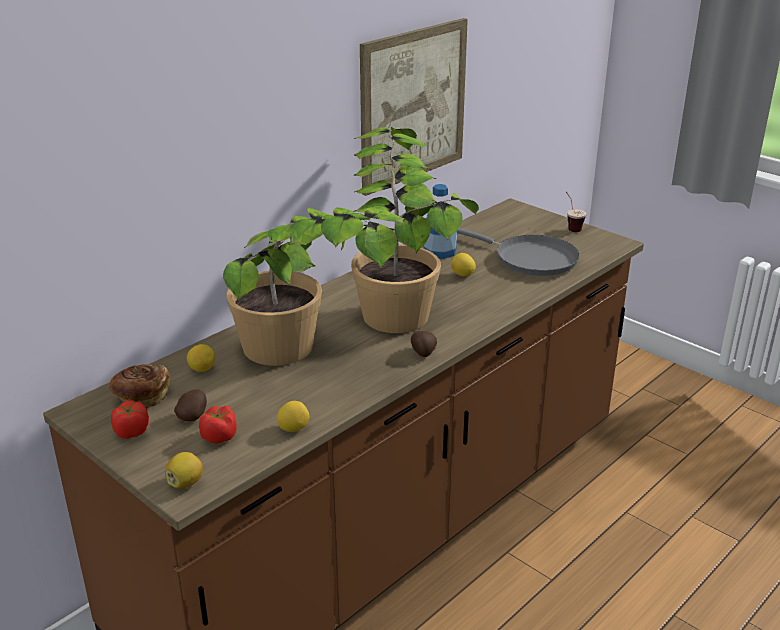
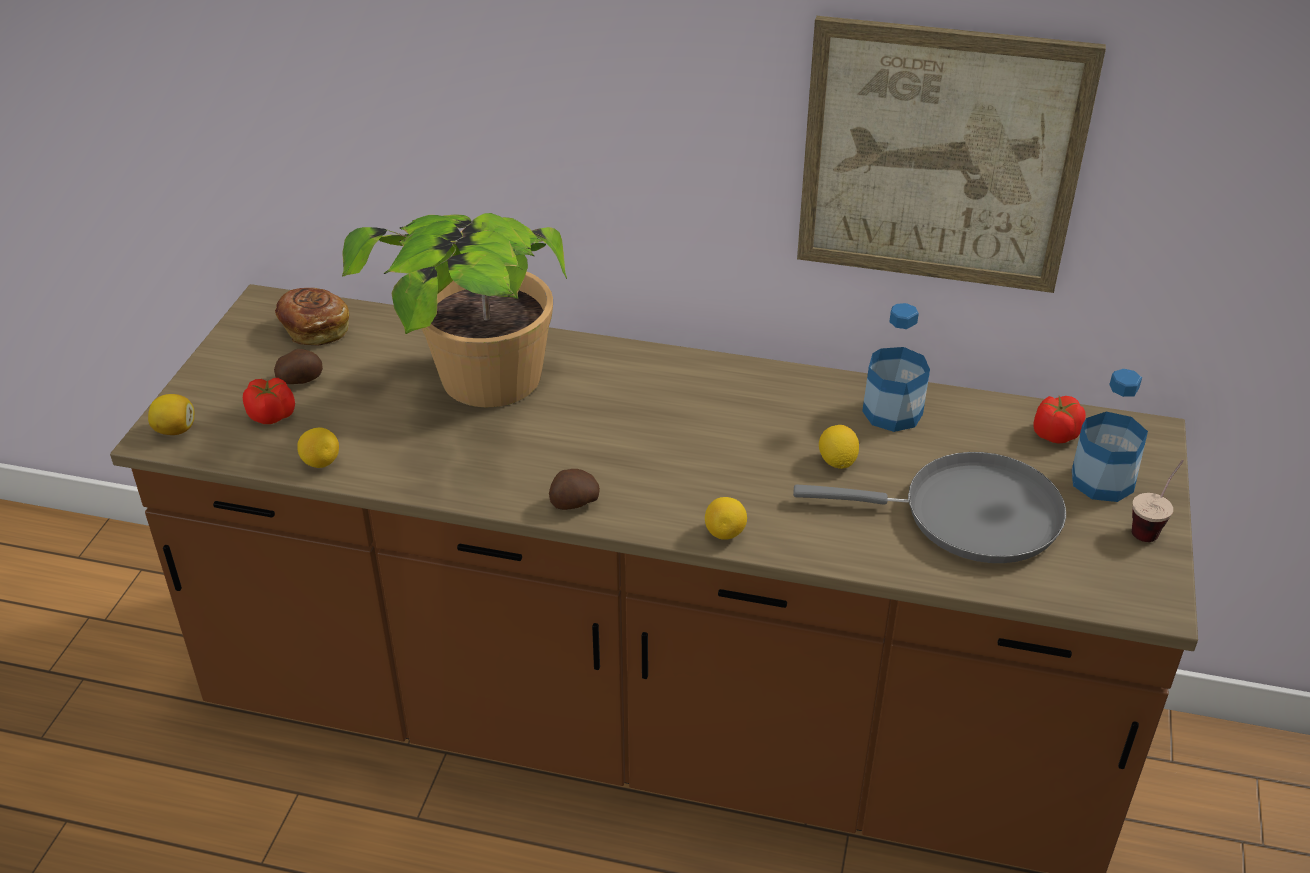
camera: 60 degrees right, 10 degrees up
tomato [111,400,149,439] -> tomato moved to [1033,396,1086,443]
lemon [187,344,215,372] -> lemon moved to [705,497,747,540]
potted plant [341,127,479,333] -> none
grey frying pan [457,228,579,276] -> grey frying pan turned 90 degrees counterclockwise [793,452,1066,563]
none -> bottle [1072,369,1148,502]

